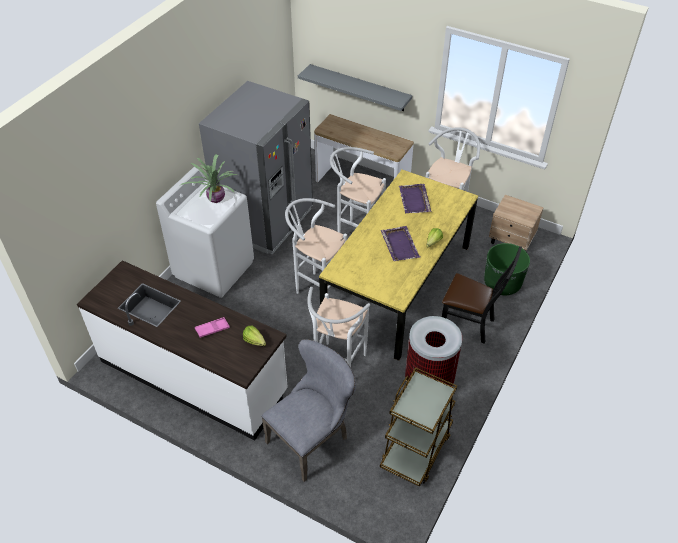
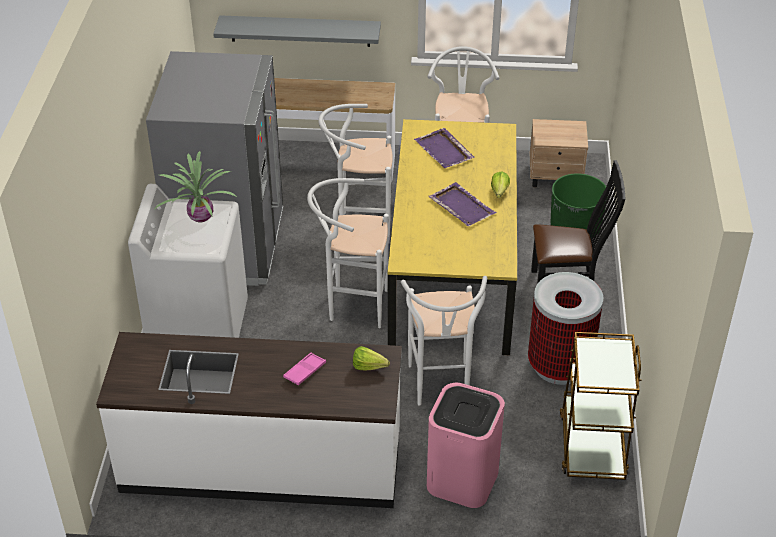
camera: 25 degrees left, 5 degrees down
grey chair [261,339,356,482] -> pink trash can [427,383,505,508]

